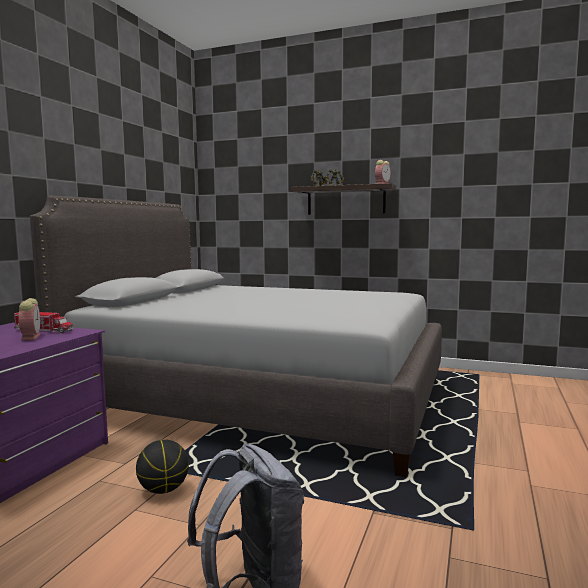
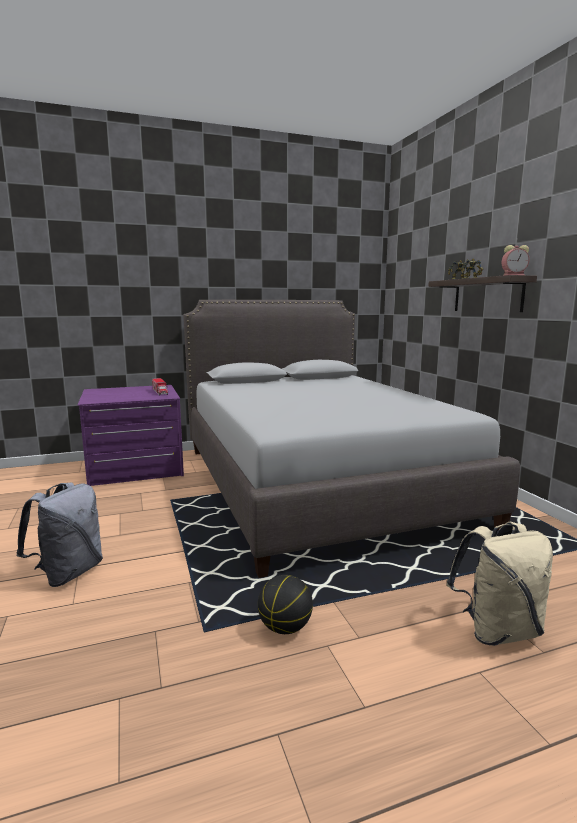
camera: 50 degrees right, 5 degrees up
alarm clock [17,298,40,341] -> none
basketball [136,439,189,494] -> basketball moved to [258,575,313,634]
none -> beige backpack [446,522,553,646]

